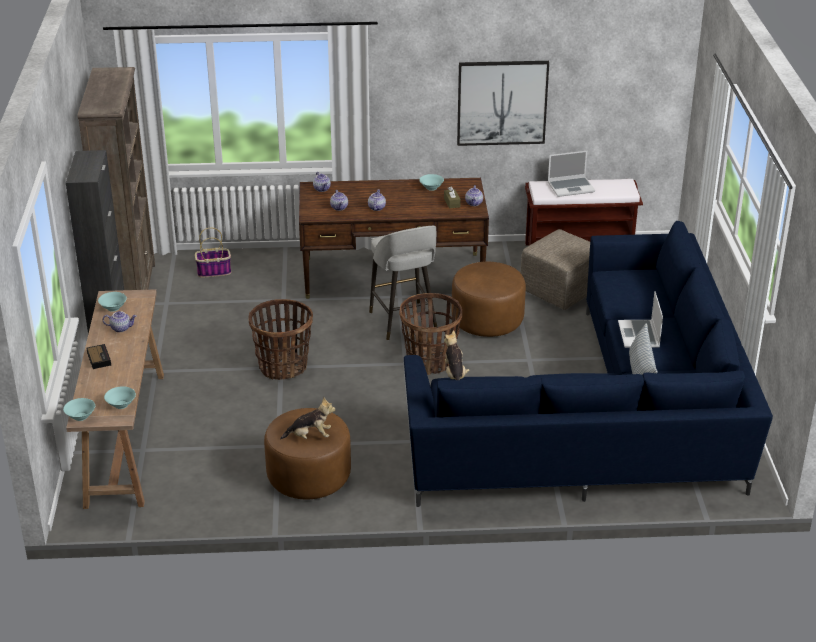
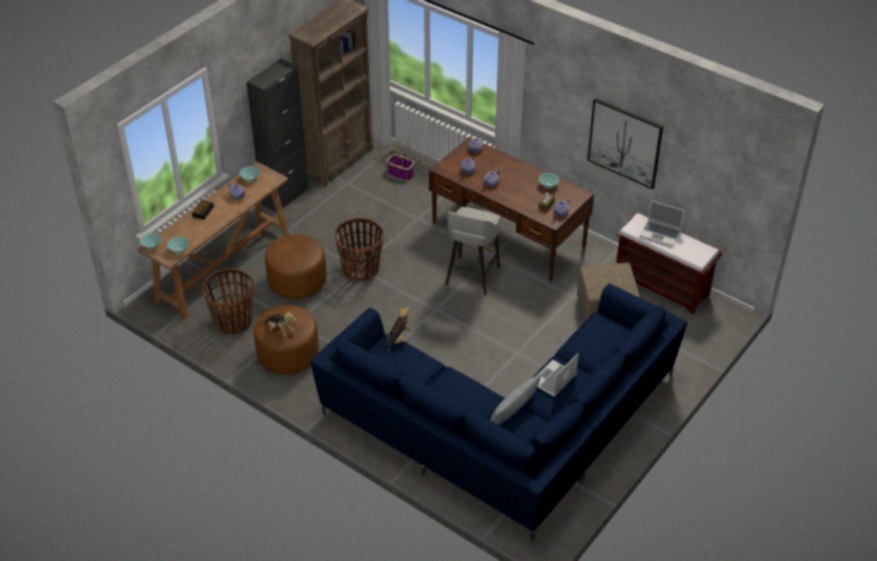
camera: 40 degrees right, 10 degrees up
basket [399,293,462,375] -> basket moved to [202,268,254,334]
brown ottoman [452,262,526,337] -> brown ottoman moved to [265,234,326,299]

